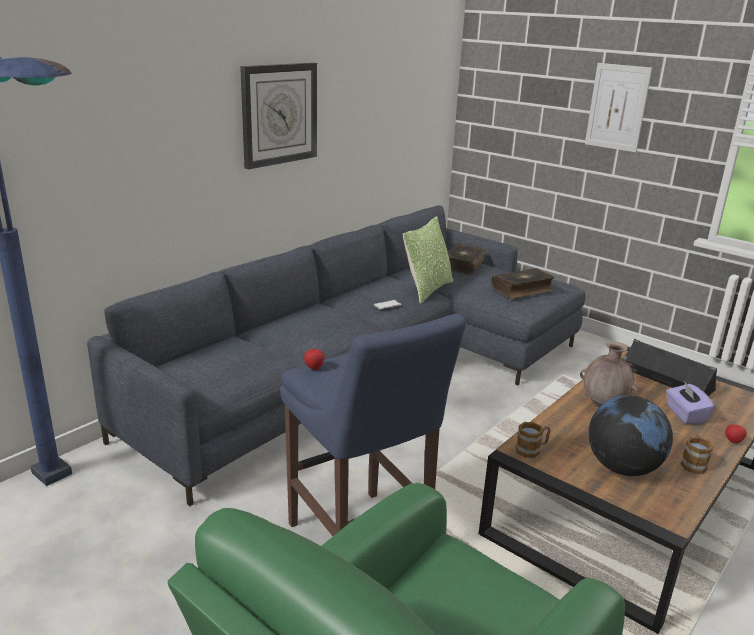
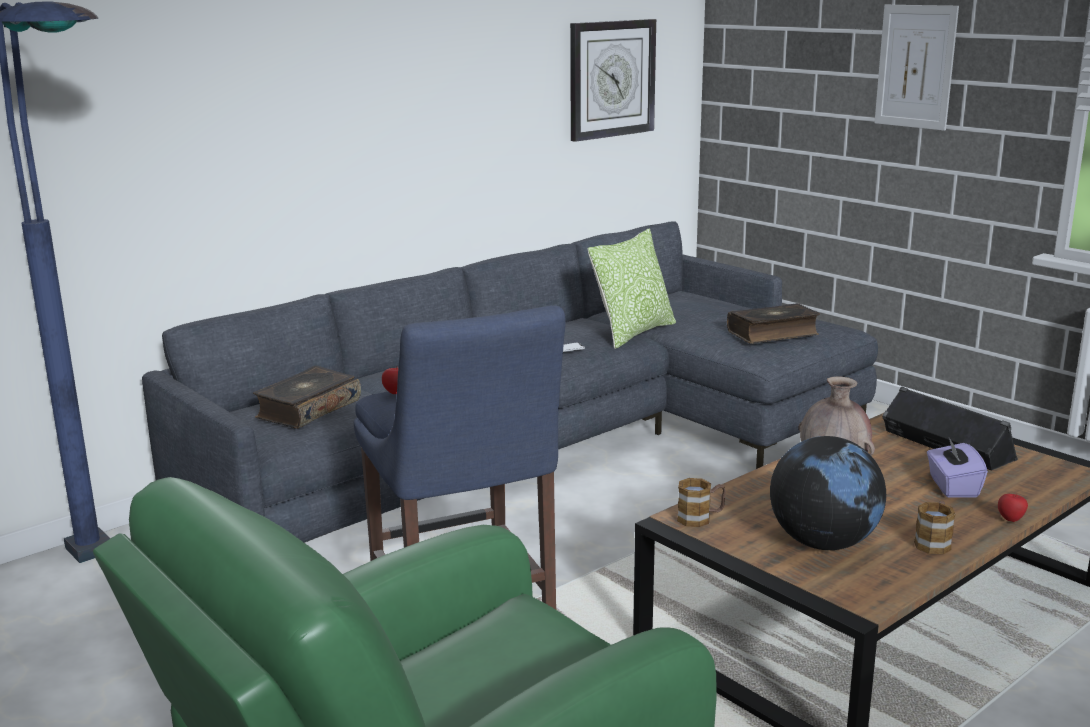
camera: 10 degrees right, 5 degrees down
wall clock [240,63,317,169] -> wall clock moved to [570,19,656,142]
book [448,243,486,275] -> book moved to [253,366,361,429]

